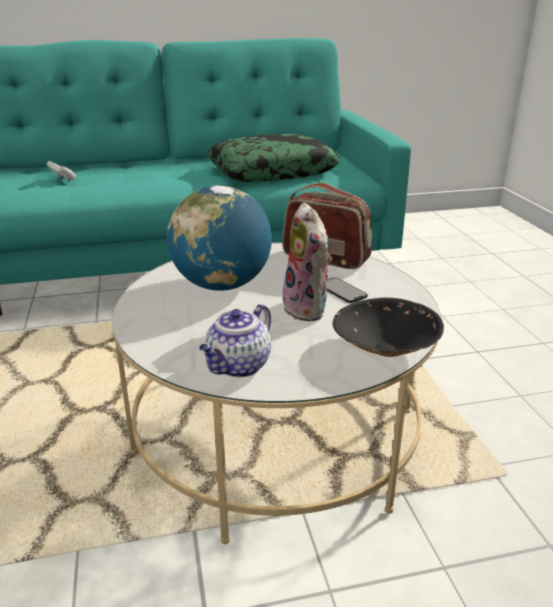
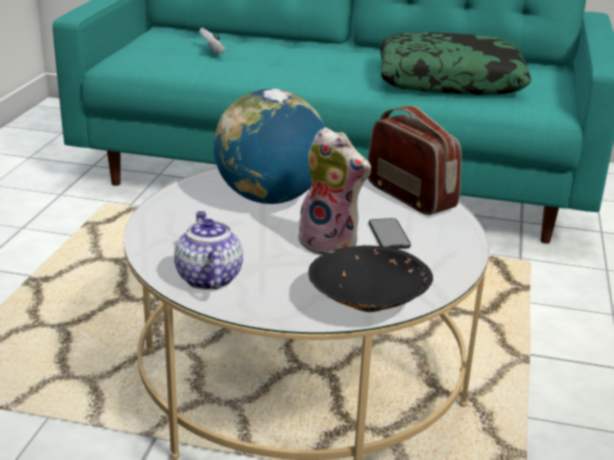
camera: 25 degrees right, 0 degrees up
teapot [199,304,271,378] -> teapot turned 105 degrees clockwise [174,211,243,290]
plush toy [282,202,332,321] -> plush toy turned 60 degrees counterclockwise [295,127,371,256]

